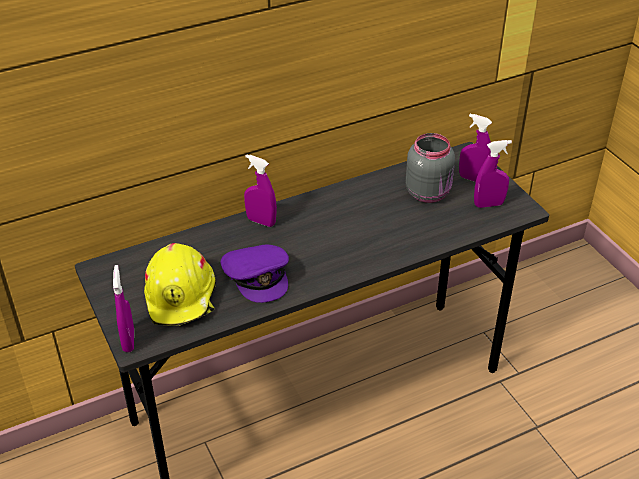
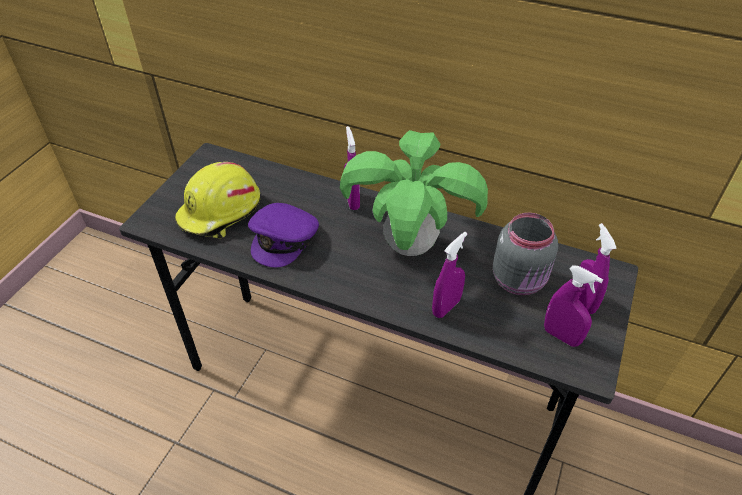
camera: 50 degrees right, 5 degrees up
purple spray bottle [113,265,134,352] -> purple spray bottle moved to [432,232,467,318]
none -> potted plant [340,130,488,256]

